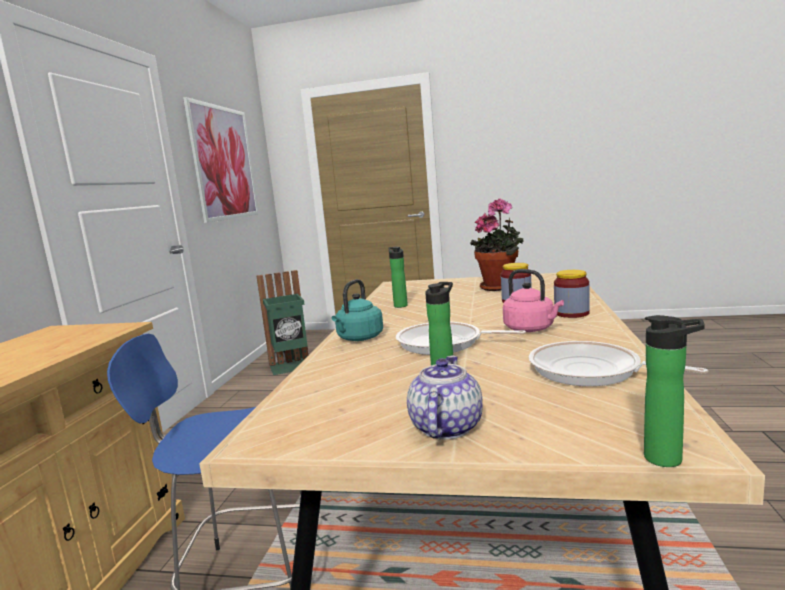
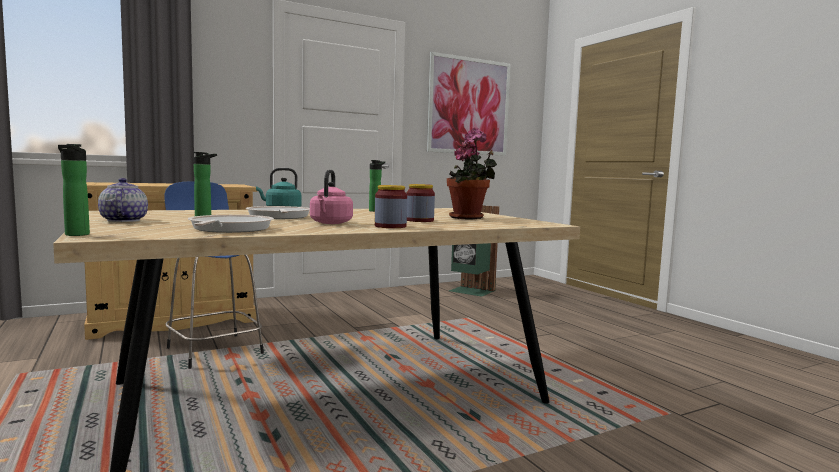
camera: 50 degrees right, 5 degrees down
teapot [407,356,483,439] -> teapot turned 90 degrees counterclockwise [98,178,148,222]

